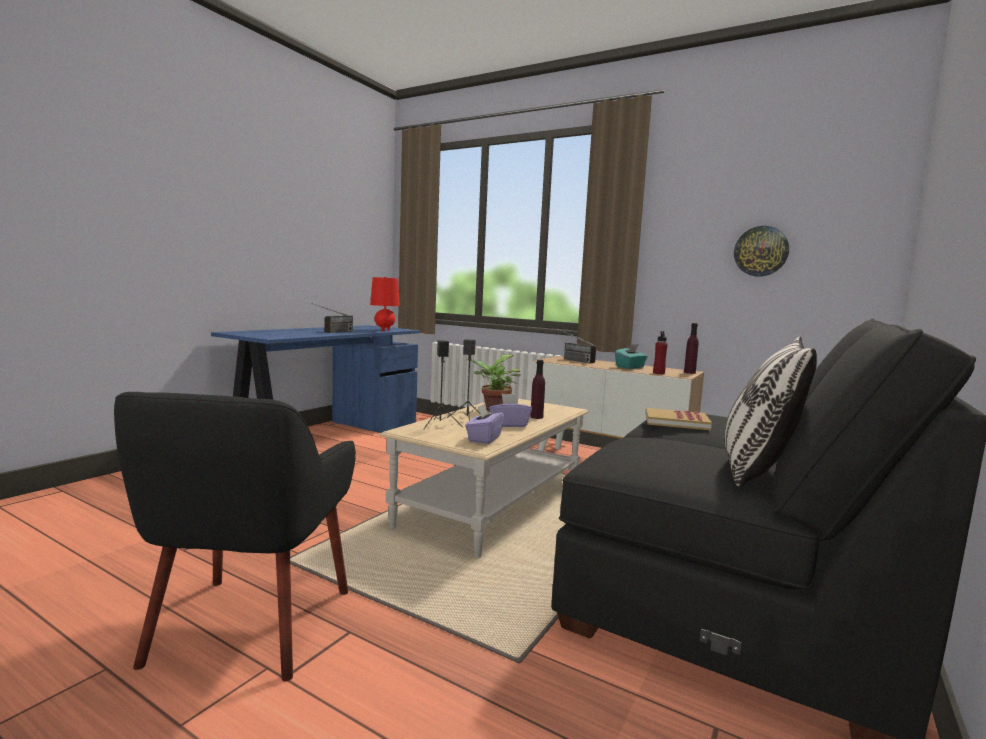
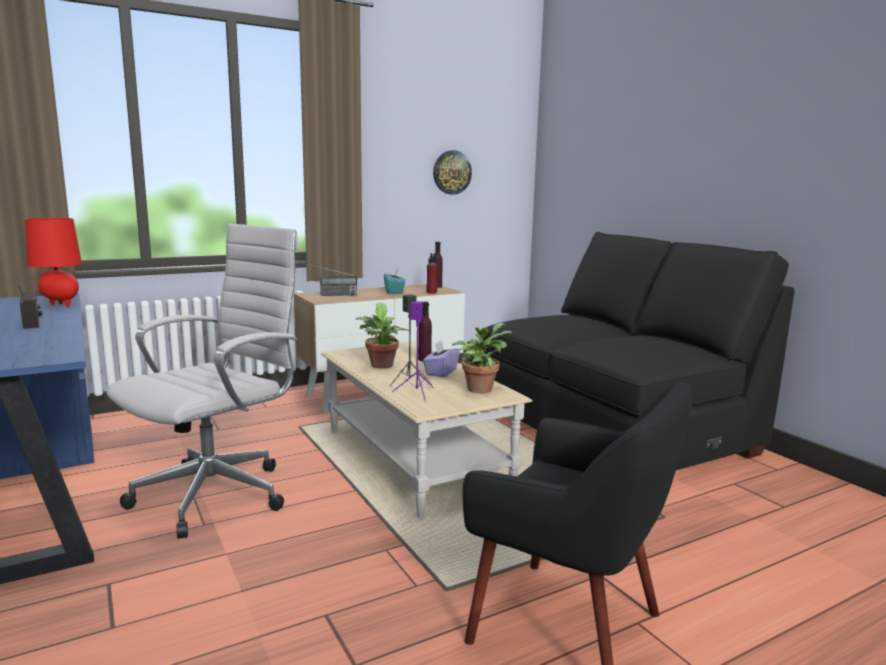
camera: 60 degrees left, 5 degrees up
black speaker [424,340,463,429] -> purple speaker [392,301,433,402]
purple tissue box [465,404,504,444] -> potted plant [452,323,512,393]
book [645,408,712,430] -> none
pillow [725,337,817,487] -> none
none -> white office chair [106,224,299,539]

